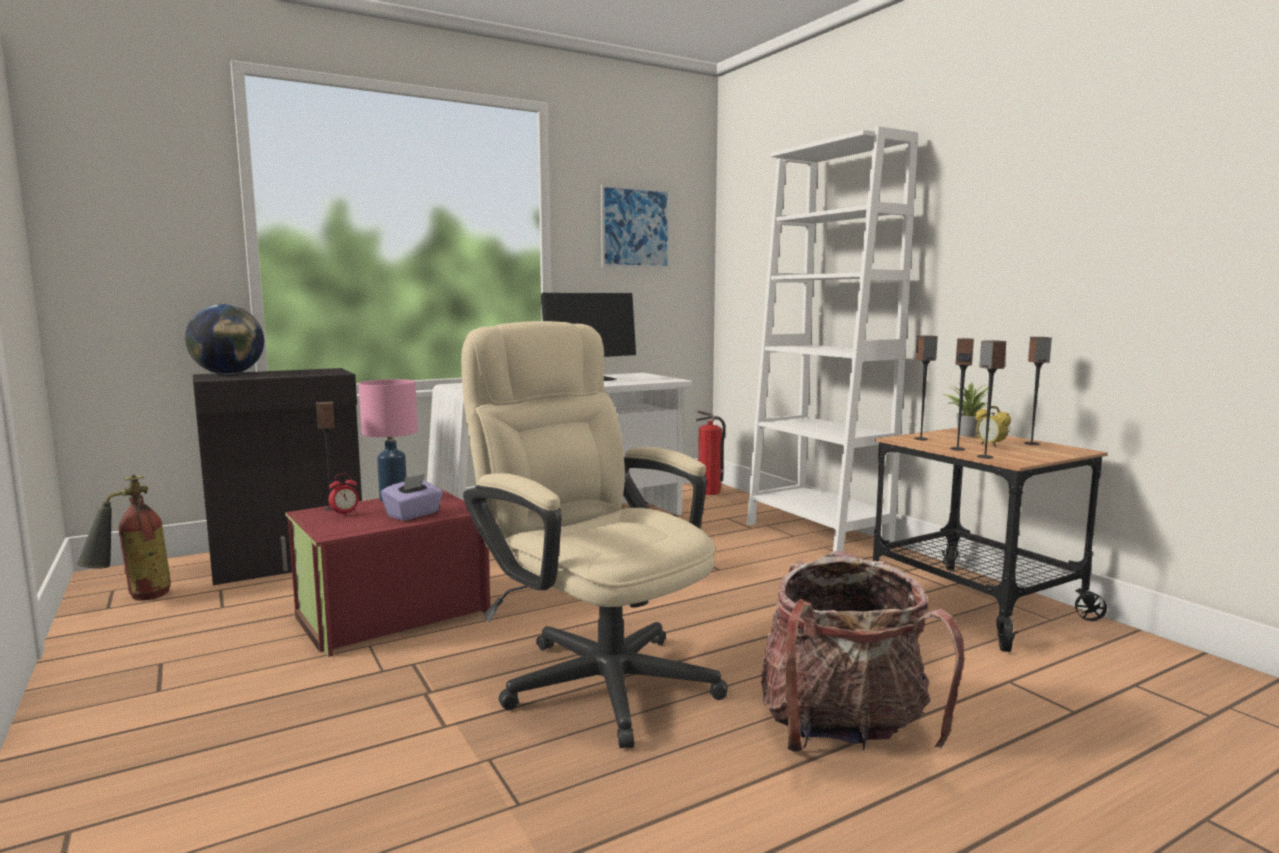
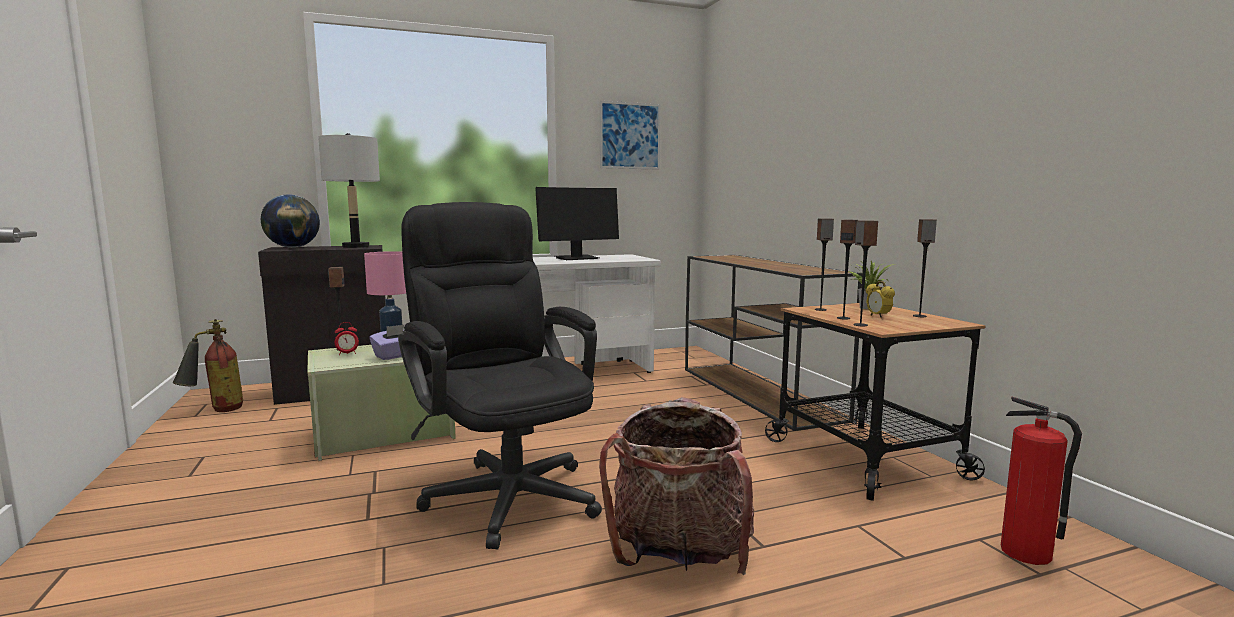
camera: 10 degrees right, 0 degrees up
red storage box [285,489,490,657] -> green storage box [307,345,456,461]
beige office chair [461,321,728,748] -> black office chair [398,202,602,550]
fire extinguisher [696,411,726,495] -> fire extinguisher moved to [1001,396,1082,565]
white bookcase [747,126,918,552] -> brown console table [685,255,862,431]
none -> grey table lamp [318,133,380,248]

